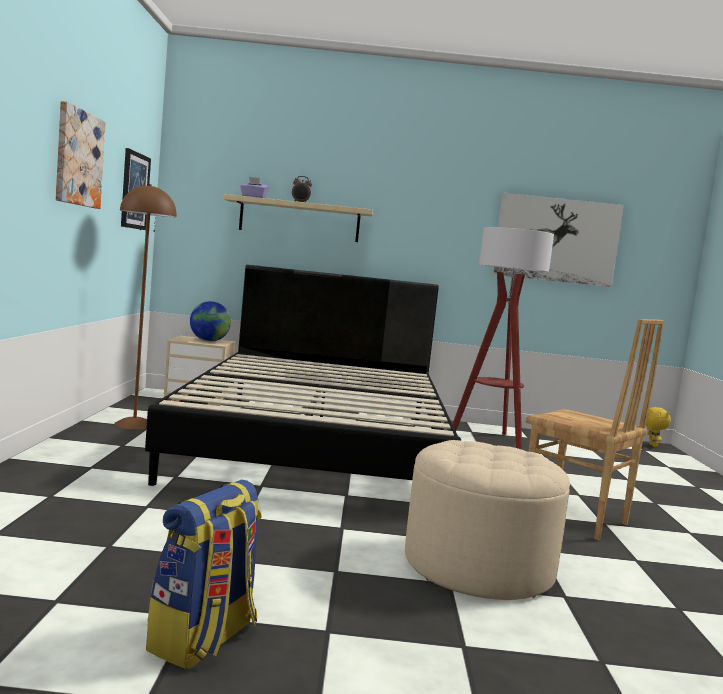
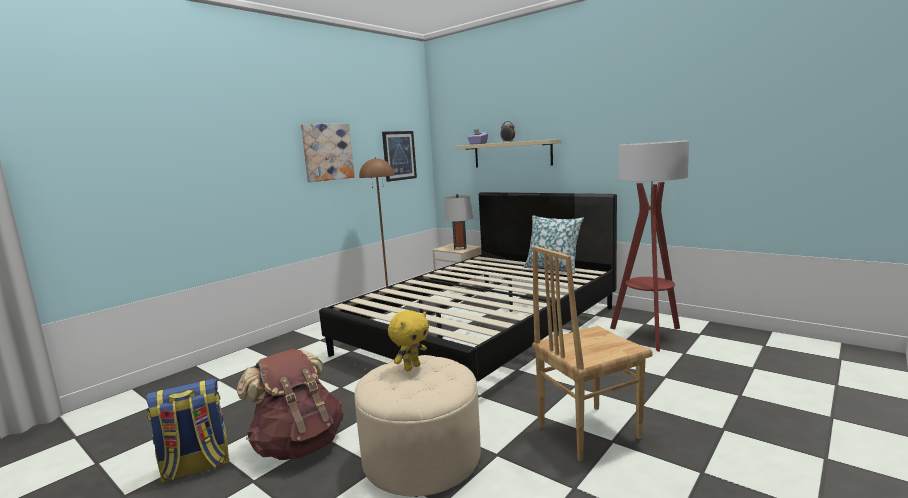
camera: 40 degrees right, 5 degrees up
globe [190,301,231,342] -> grey table lamp [444,194,473,250]
picture [492,193,624,287] -> none
brown chair [526,319,664,541] -> brown chair turned 75 degrees clockwise [532,246,653,461]
yellow plush toy [646,407,671,447] -> yellow plush toy moved to [388,310,429,371]
none -> brown backpack [236,349,344,460]
none -> pillow [524,215,584,274]

